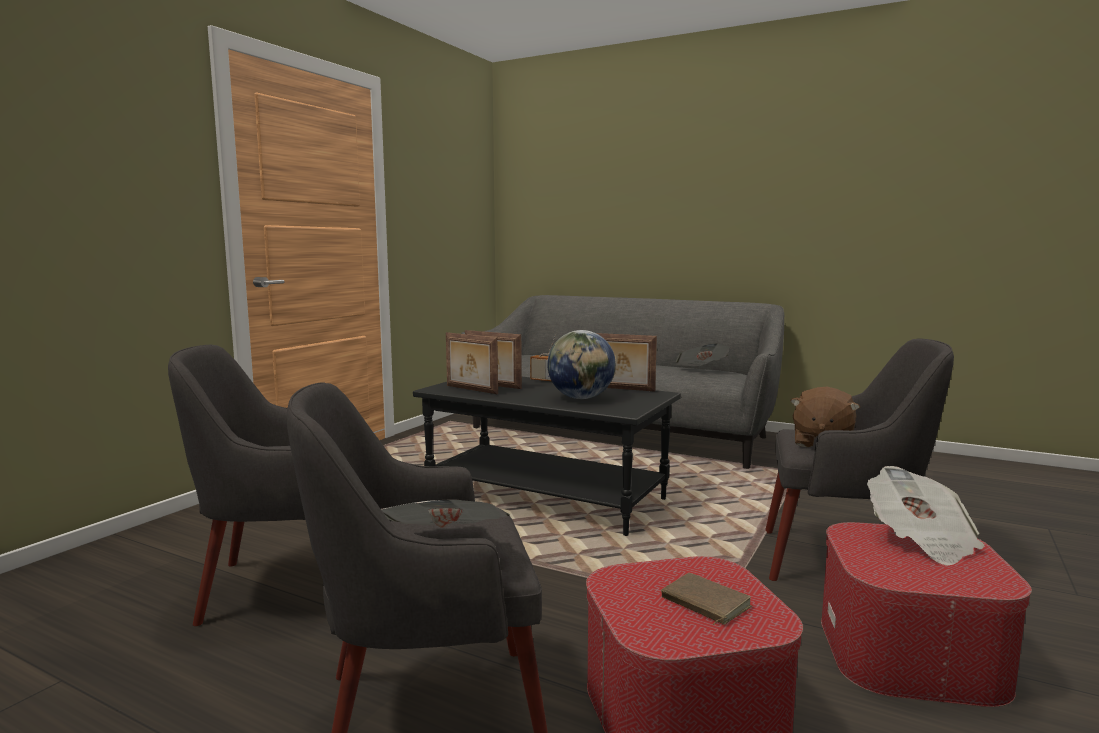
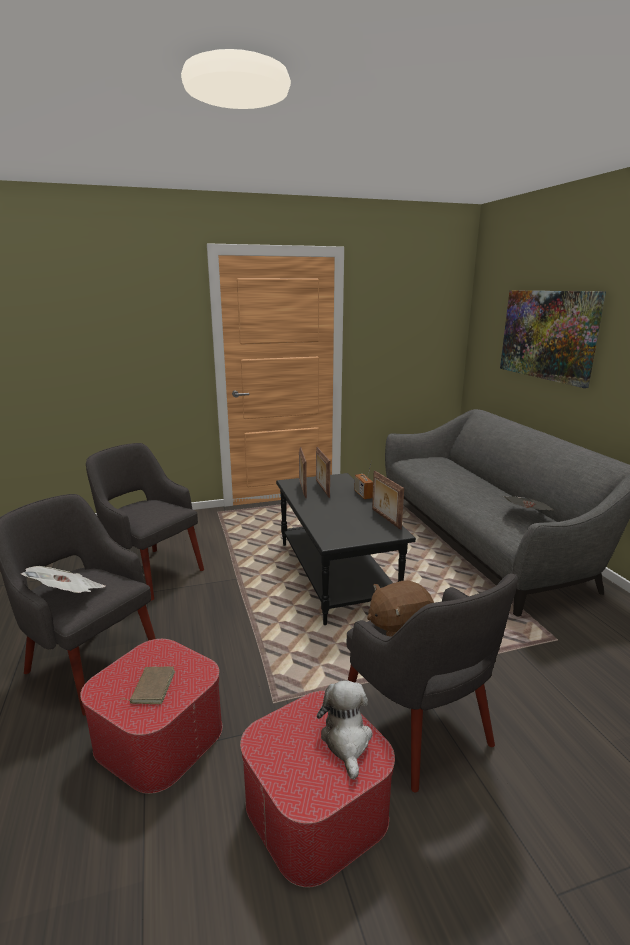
camera: 45 degrees right, 10 degrees up
globe [547,330,616,399] -> none
newspaper [867,466,985,566] -> plush toy [317,680,372,780]
none -> picture [500,291,606,388]

